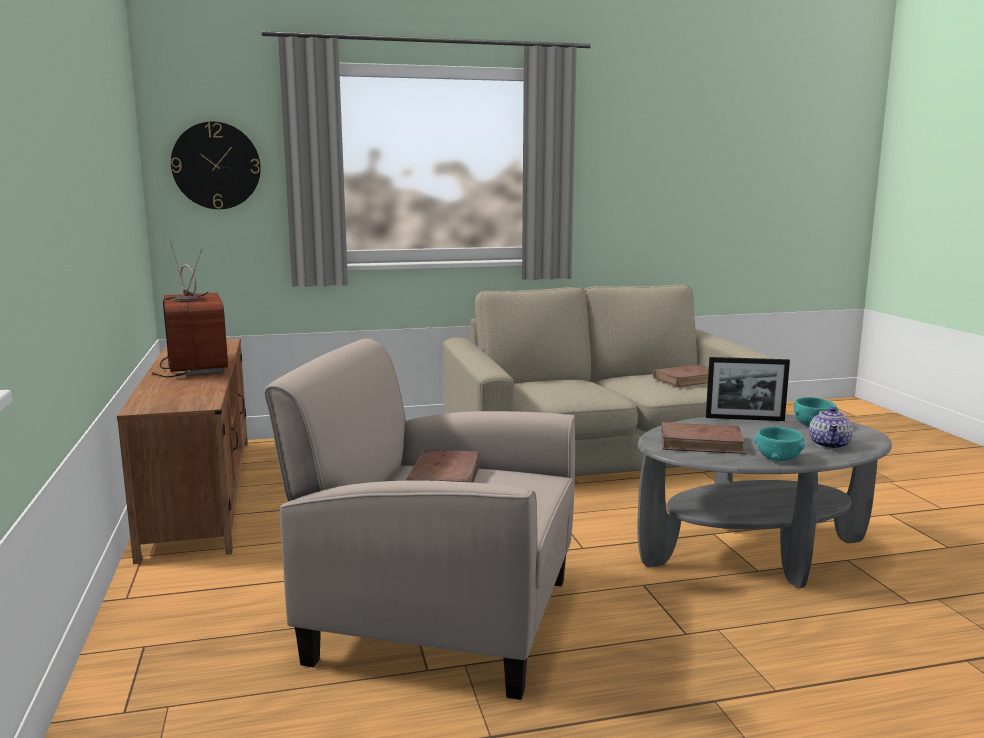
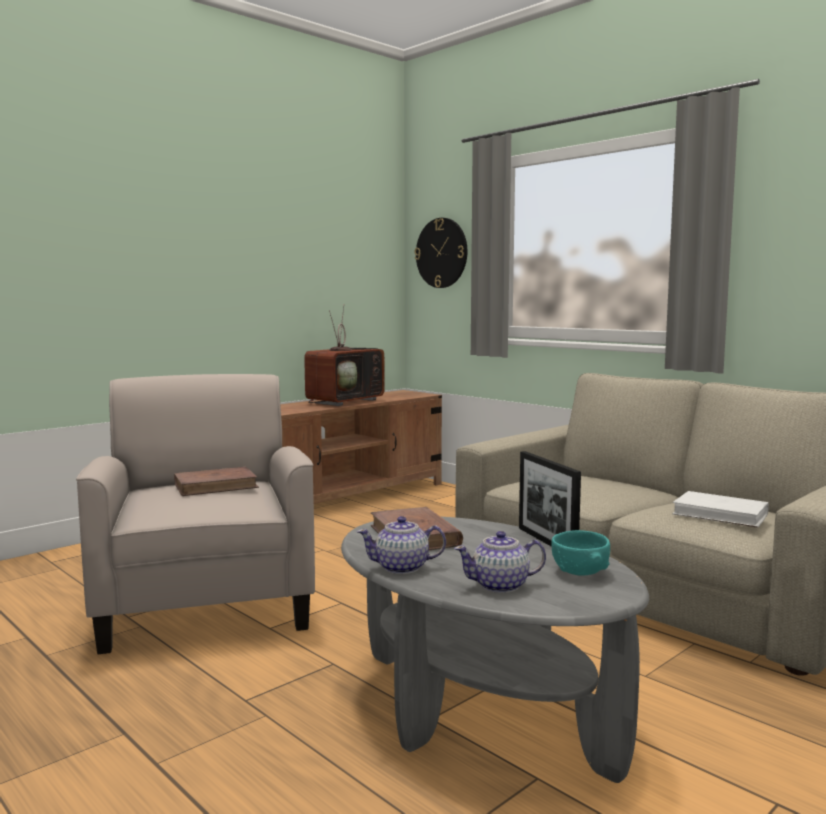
camera: 60 degrees right, 5 degrees down
brown book [653,365,709,387] -> white book [672,491,769,528]
turquoise bowl [754,427,805,461] -> teapot [357,516,446,574]

